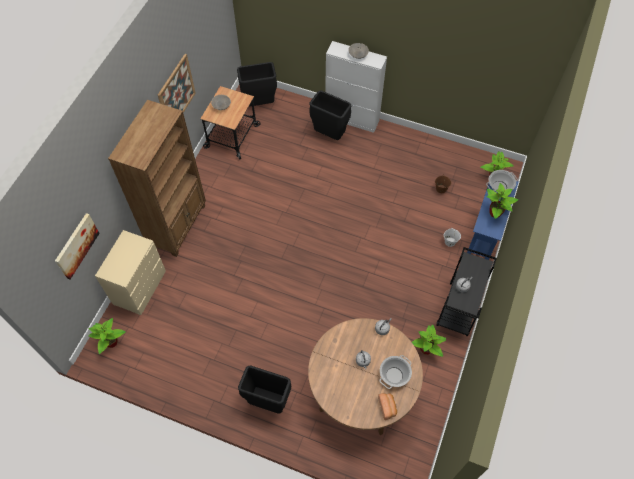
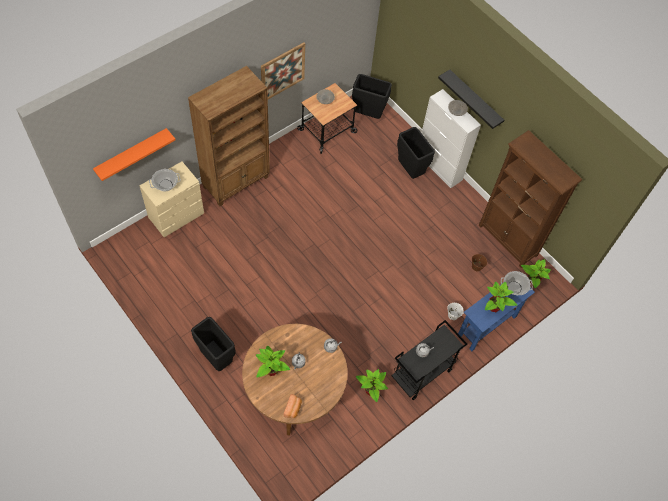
camera: 25 degrees right, 0 degrees up
picture [55,213,100,279] -> orange shelf [93,128,176,181]
potted plant [88,318,126,354] -> potted plant moved to [256,345,290,378]
cooking pot [380,355,412,389] -> cooking pot moved to [149,169,181,191]
none -> black shelf [438,70,504,129]
none -> brown bookcase [479,130,582,268]

